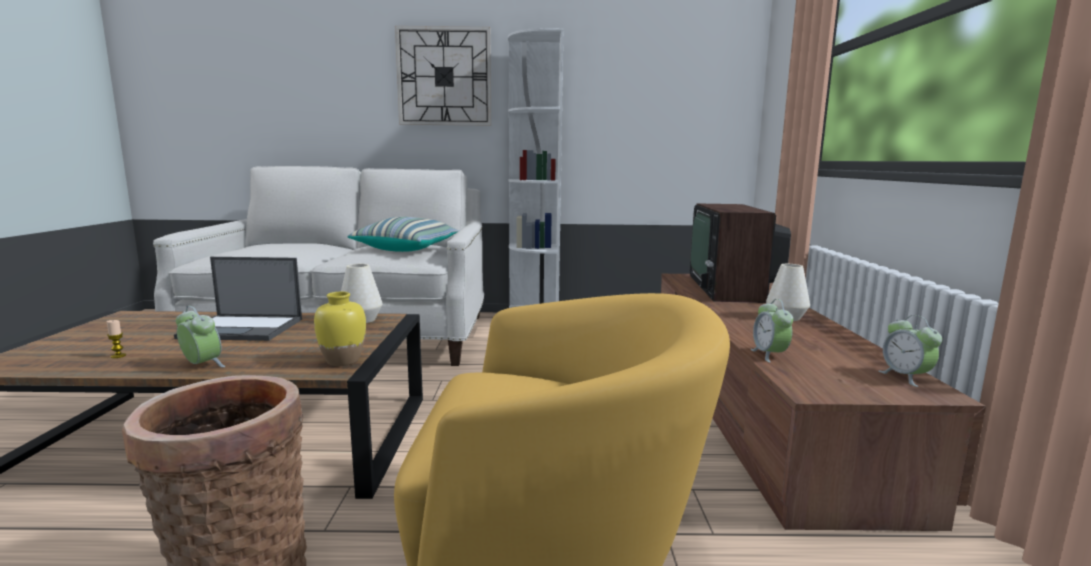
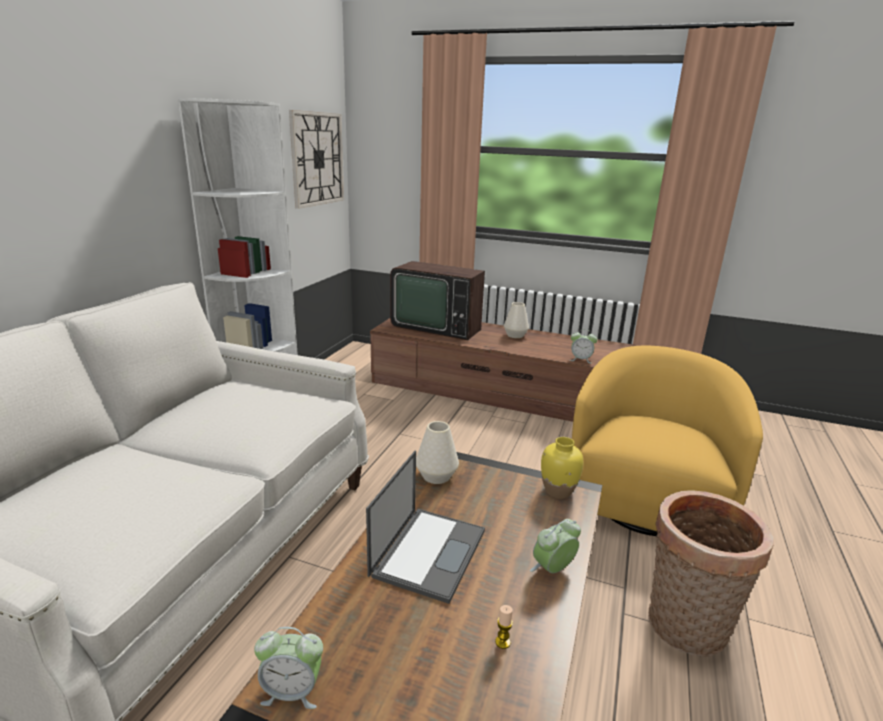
camera: 70 degrees left, 10 degrees up
pillow [347,216,460,252] -> none
wall clock [395,26,491,126] -> wall clock moved to [289,110,344,209]
alarm clock [879,315,942,387] -> alarm clock moved to [254,627,323,709]

